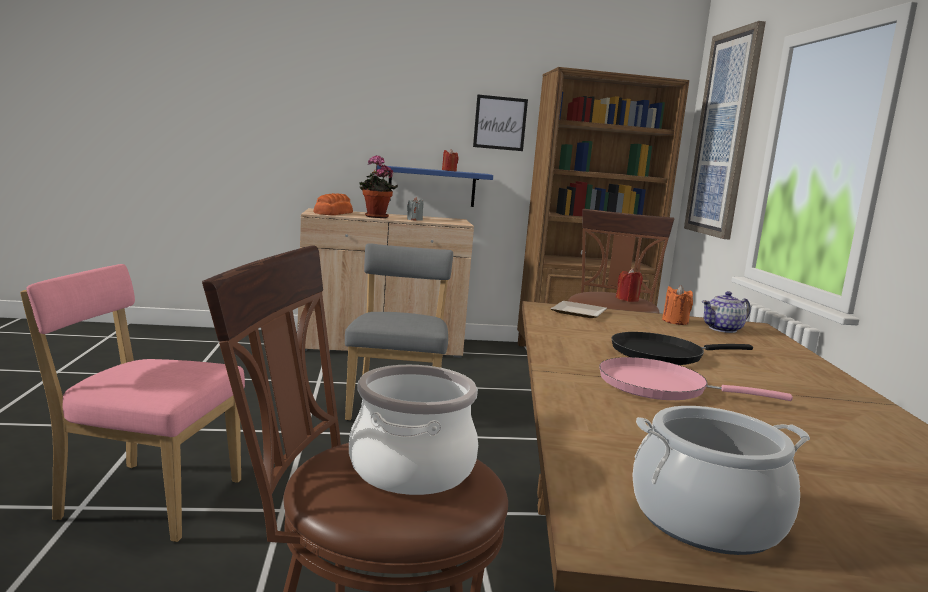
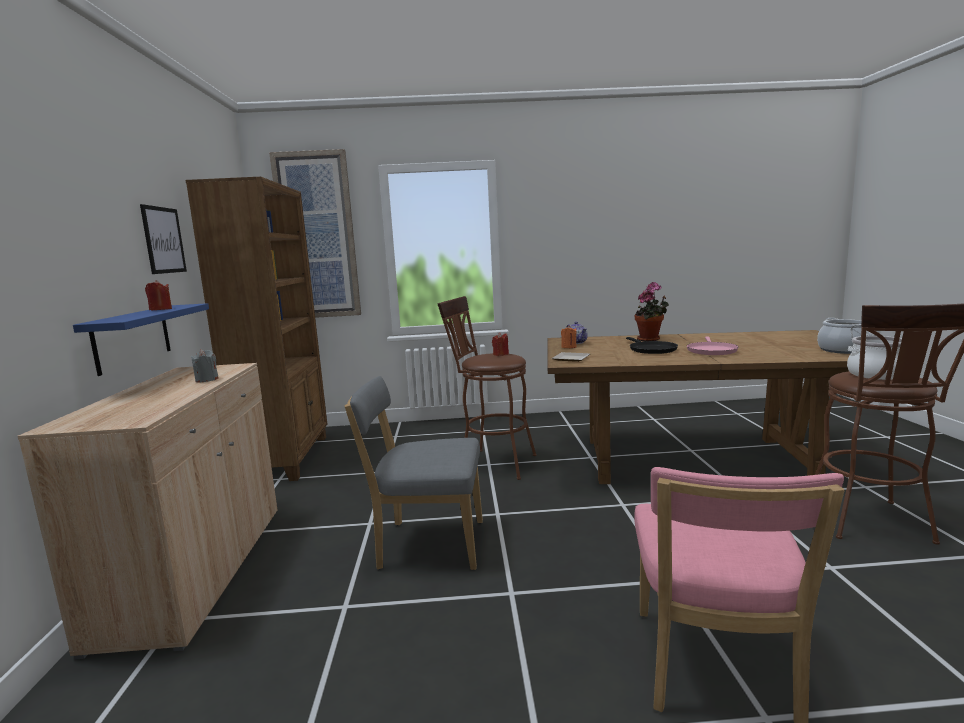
camera: 85 degrees left, 0 degrees up
bread [313,193,353,215] -> none
potted plant [359,155,398,218] -> potted plant moved to [635,282,669,341]

